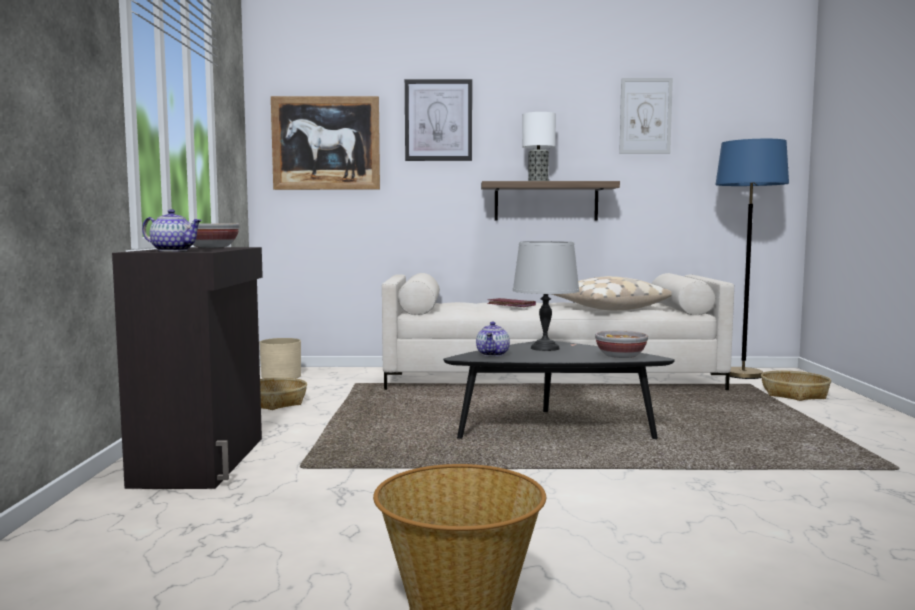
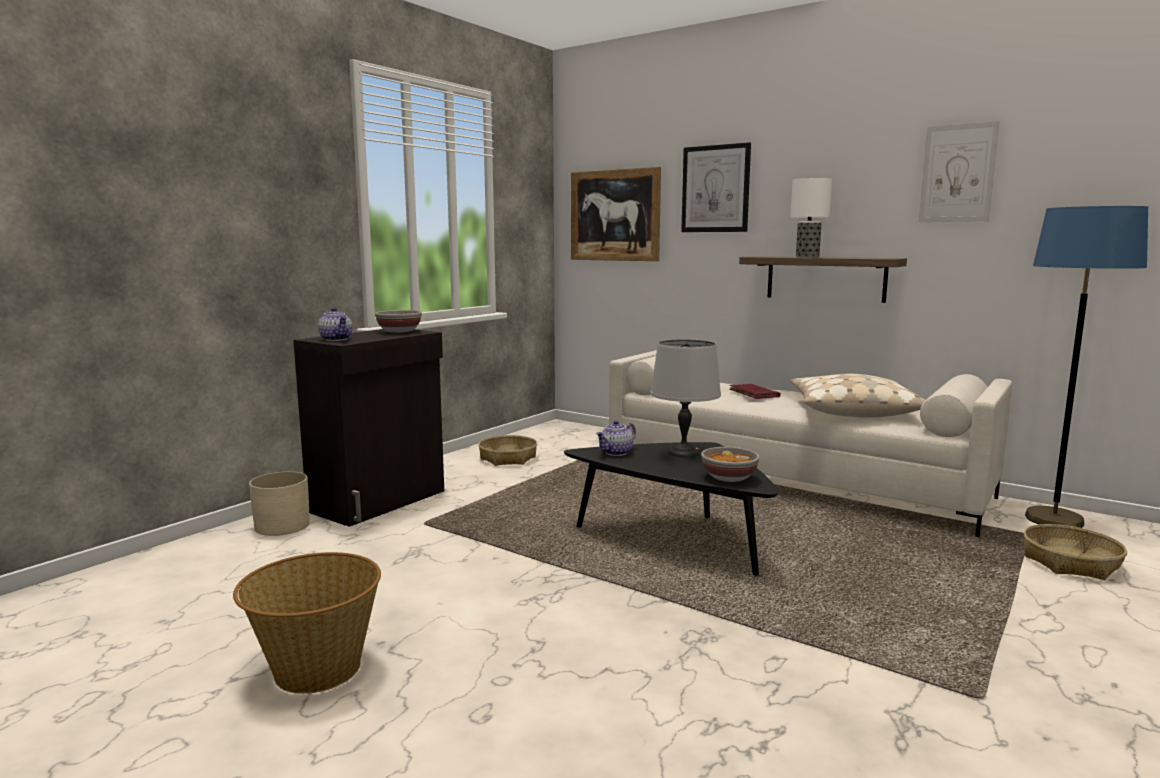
camera: 35 degrees right, 5 degrees up
beige planter [259,338,301,379] -> beige planter moved to [249,471,310,536]

